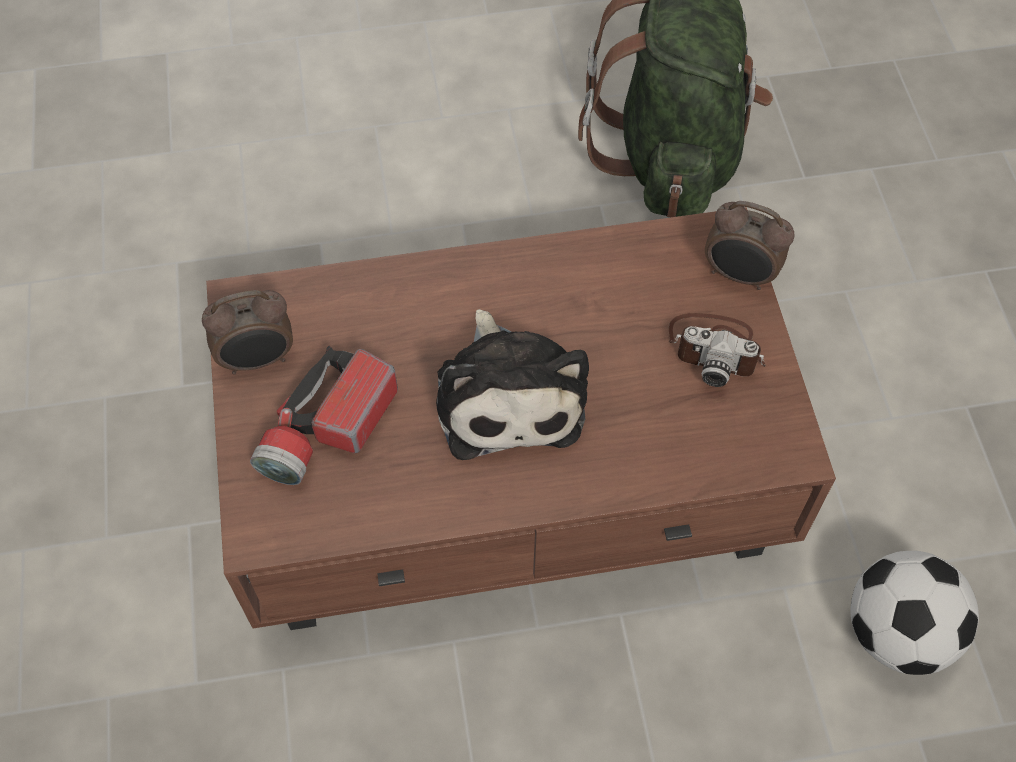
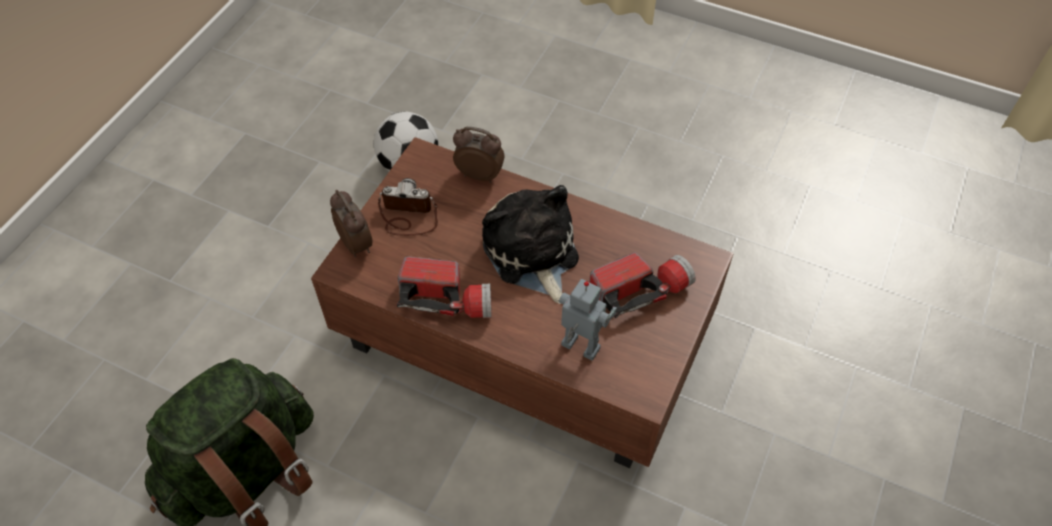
camera: 145 degrees left, 5 degrees down
alarm clock [202,290,293,375] -> alarm clock moved to [453,127,504,183]
plush toy [436,309,589,460] -> plush toy turned 45 degrees counterclockwise [482,185,579,304]
camera [668,313,765,387] -> camera turned 45 degrees counterclockwise [378,178,438,236]
none -> flashlight [397,257,492,318]
none -> toy robot [559,279,617,361]

